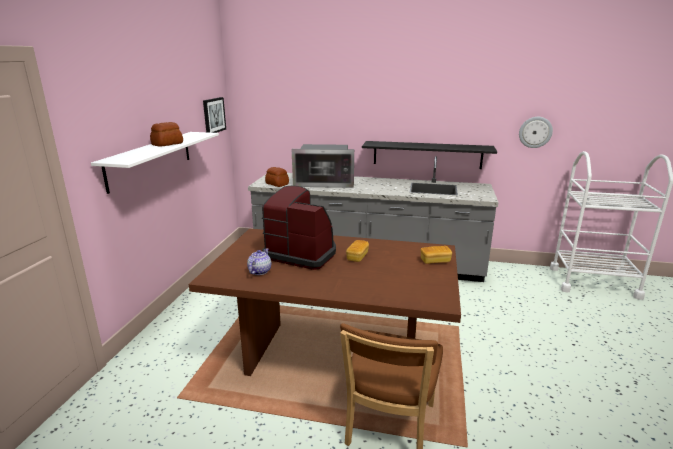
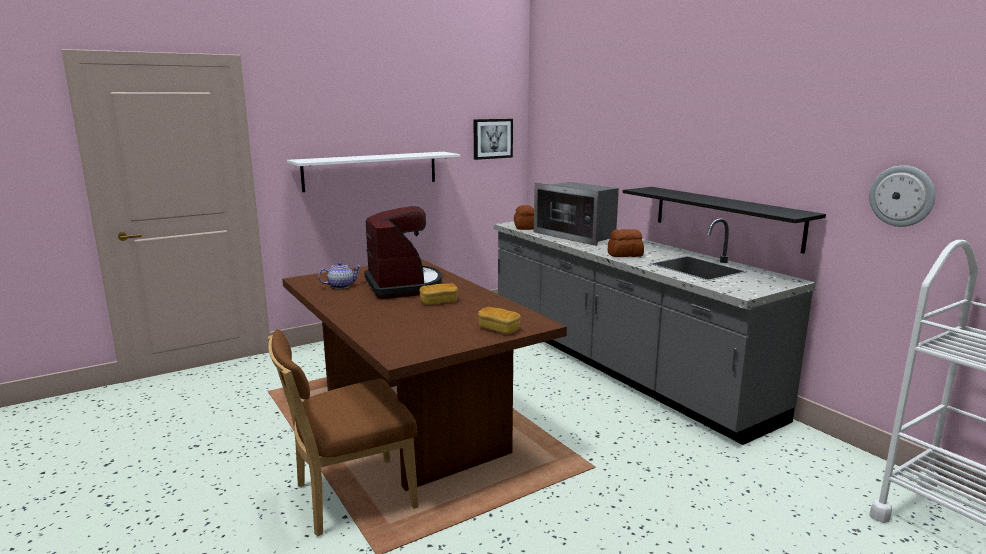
camera: 45 degrees right, 5 degrees down
bread [150,122,183,147] -> bread moved to [608,229,644,257]

